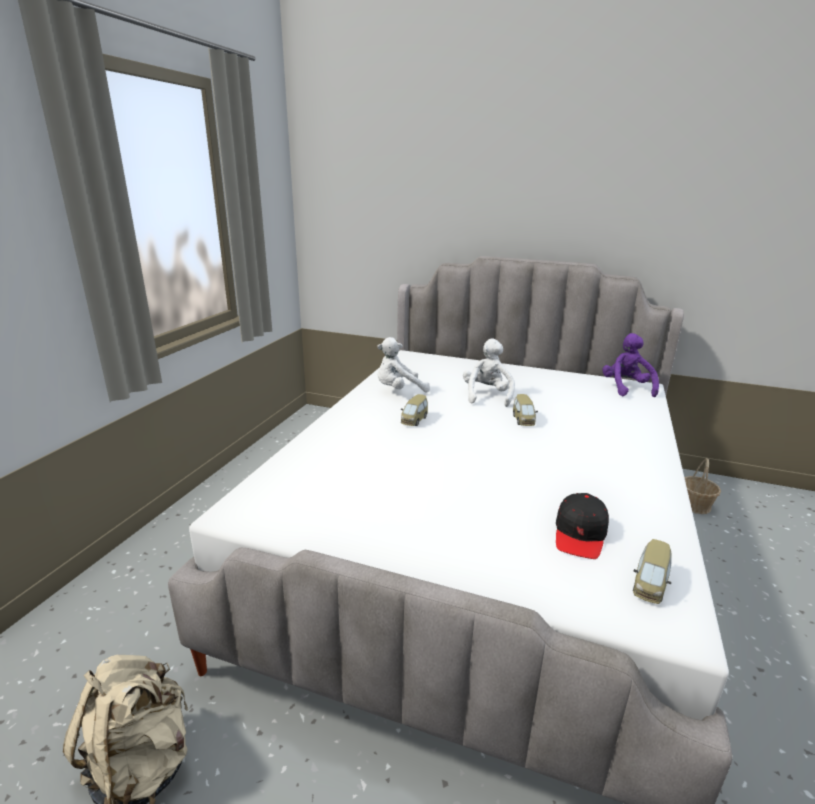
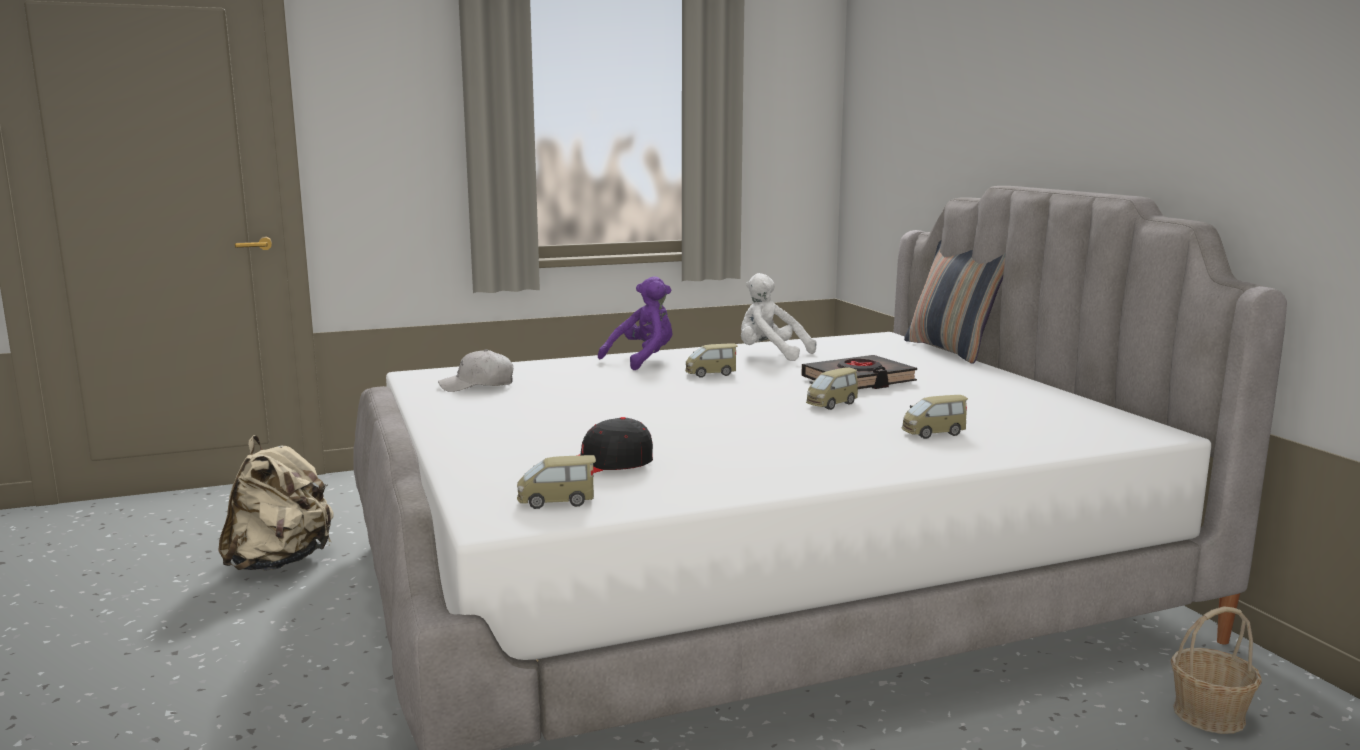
camera: 50 degrees right, 10 degrees down
white plush toy [463,338,515,407] -> black book [801,355,917,389]
purple plush toy [602,333,659,397] -> purple plush toy moved to [598,276,672,370]
none -> white cap [438,349,513,392]
none -> toy car [902,395,968,439]
none -> pillow [904,240,1005,364]

